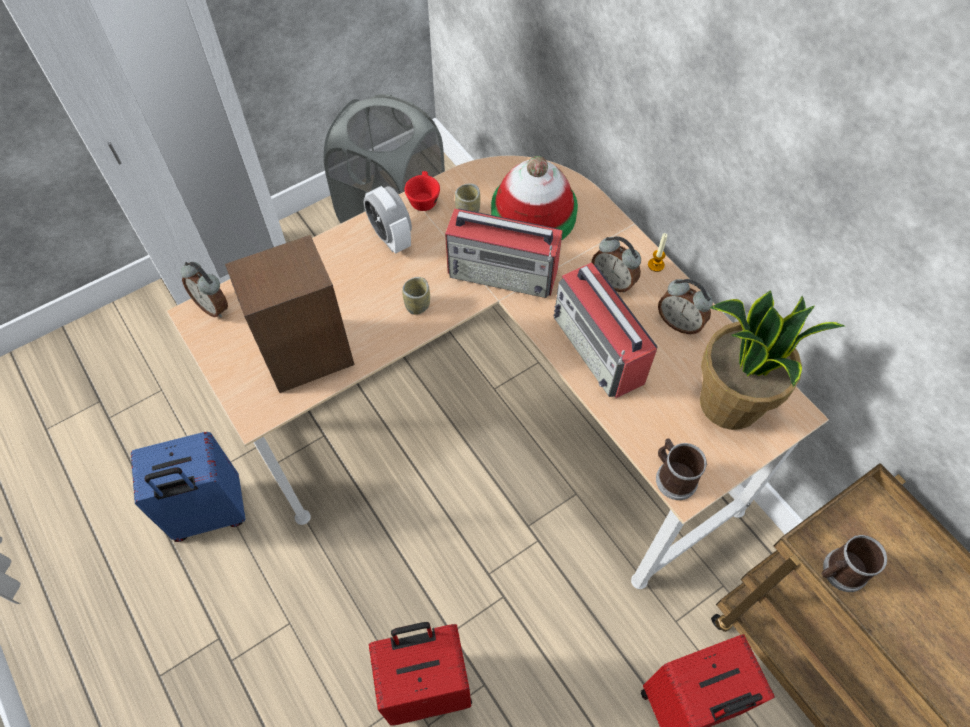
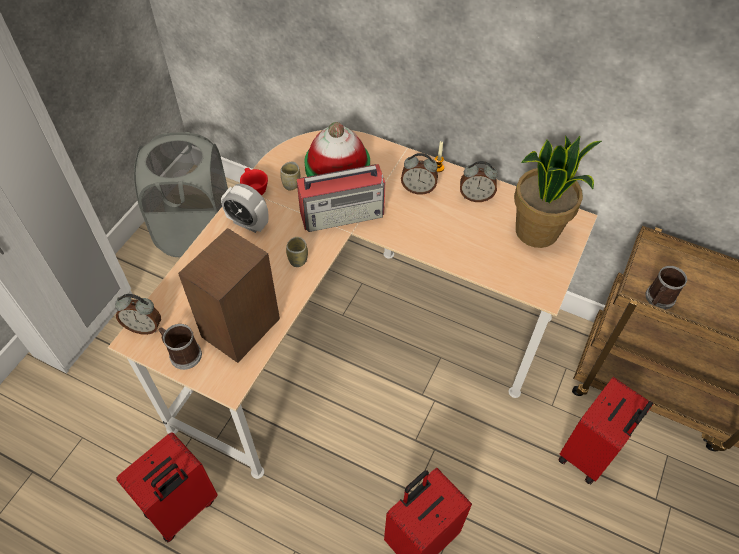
camera: 30 degrees left, 5 degrees down
blue suitcase [131,432,245,542] -> red suitcase [116,432,218,542]
radio [554,262,658,398] -> none
mug [656,438,707,500] -> mug moved to [159,324,202,370]

